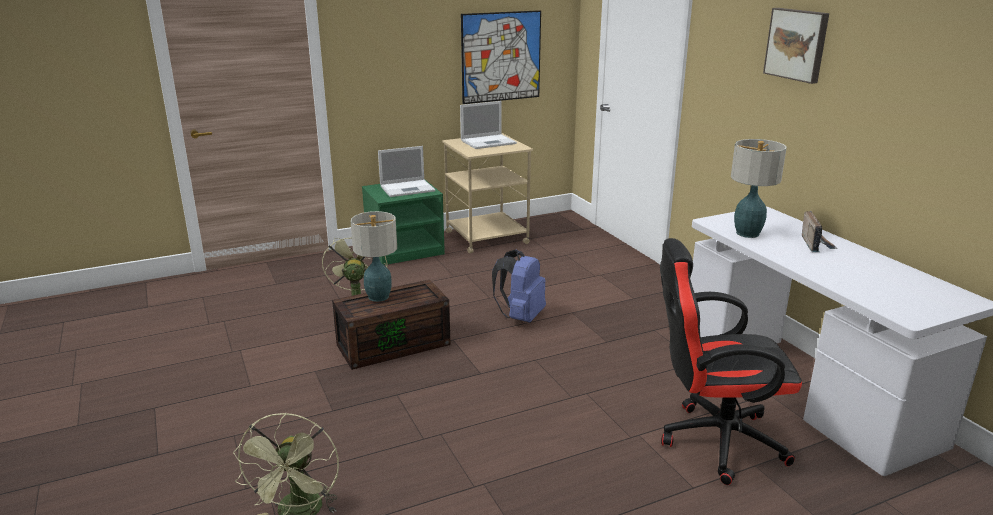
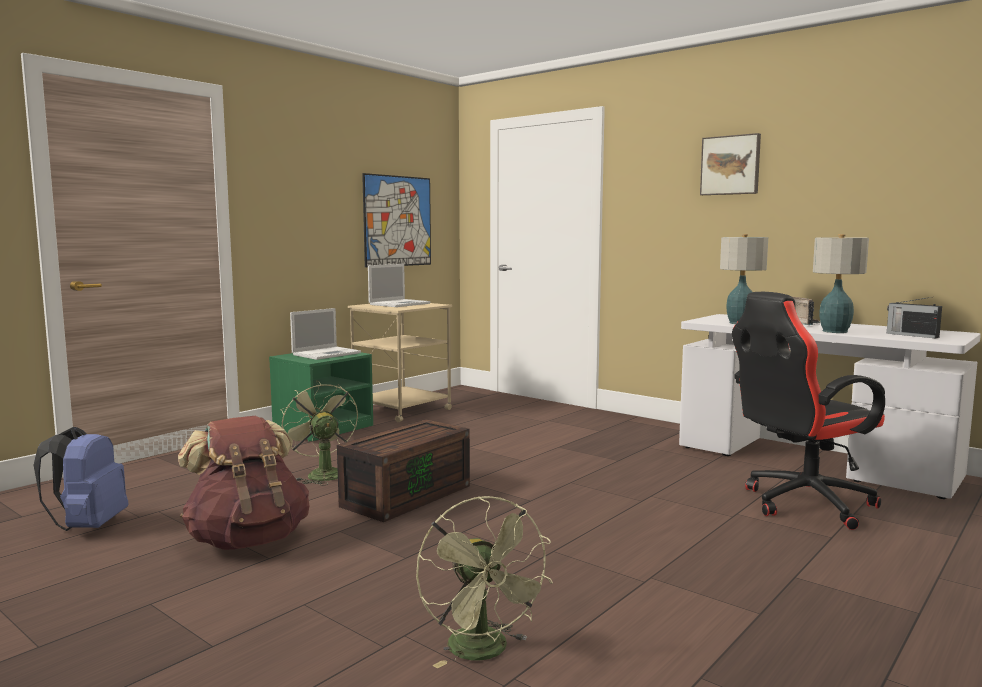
camera: 25 degrees left, 15 degrees down
table lamp [351,211,397,302] -> table lamp moved to [813,234,869,333]
blue backpack [492,249,546,323] -> blue backpack moved to [34,427,128,531]
none -> brown backpack [178,416,309,550]
none -> radio [887,297,942,339]

